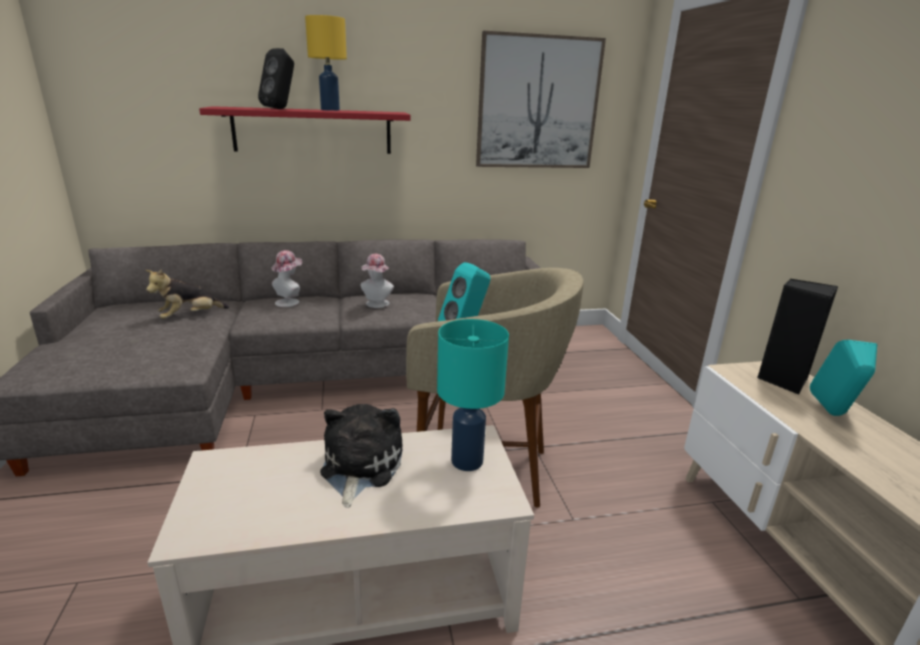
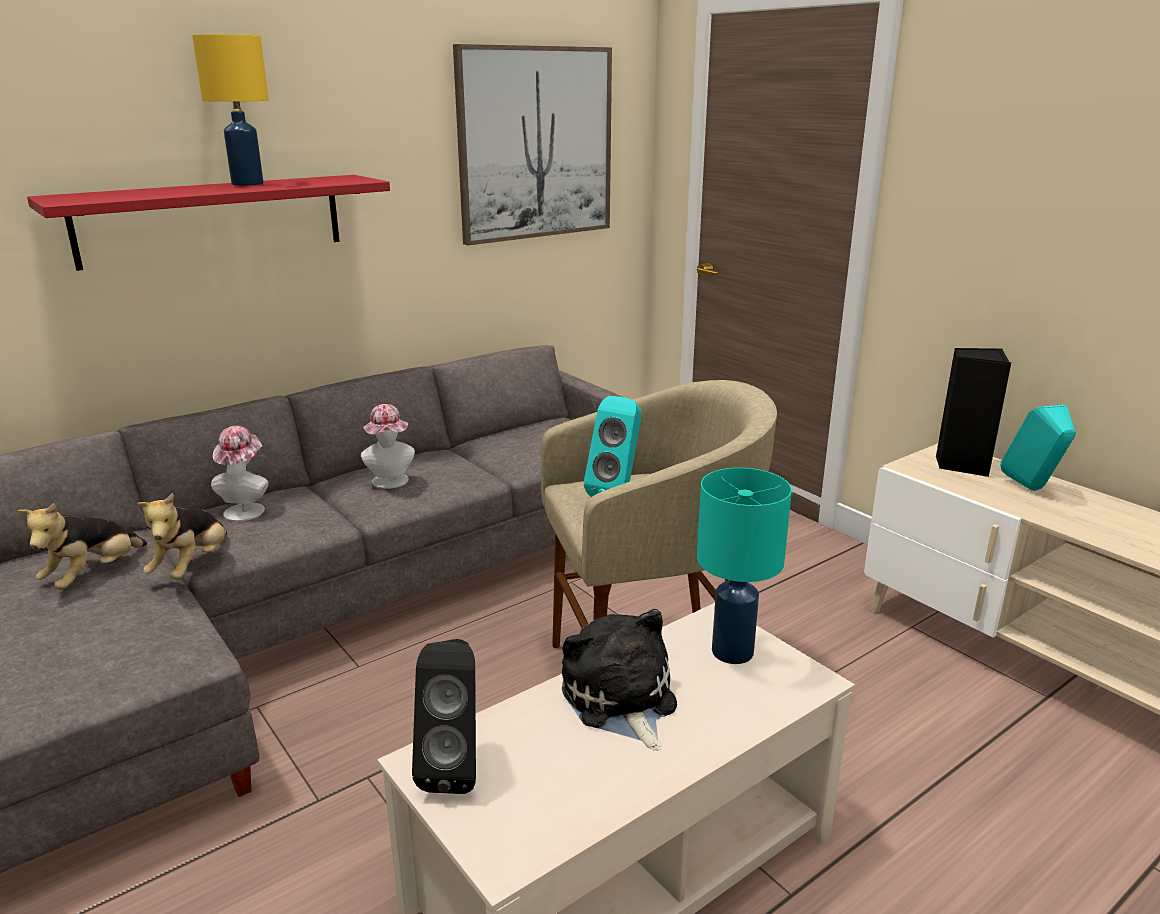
camera: 25 degrees left, 0 degrees up
black speaker [258,48,294,109] -> black speaker moved to [412,639,476,794]
none -> plush toy [137,493,227,580]

